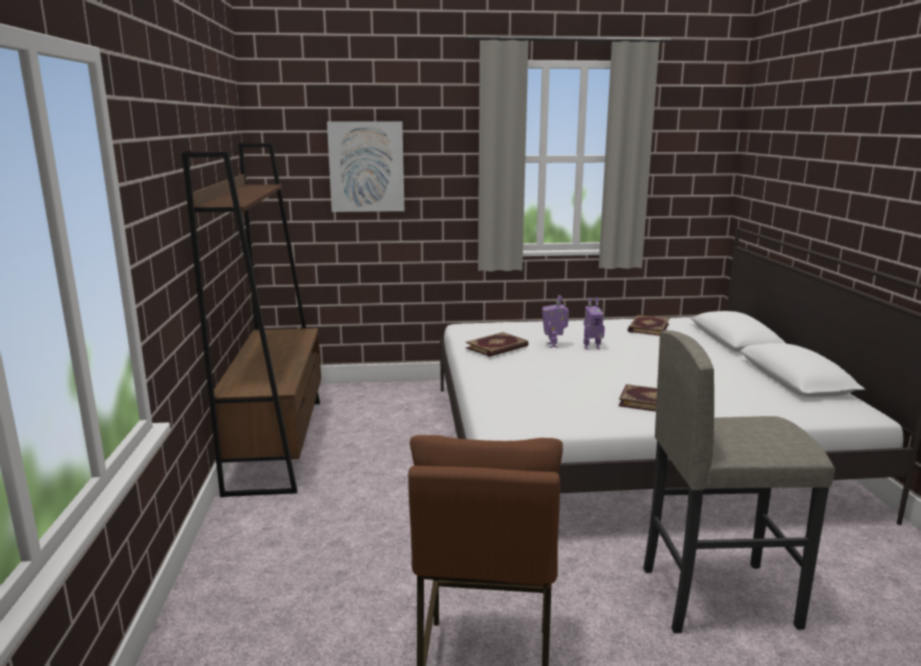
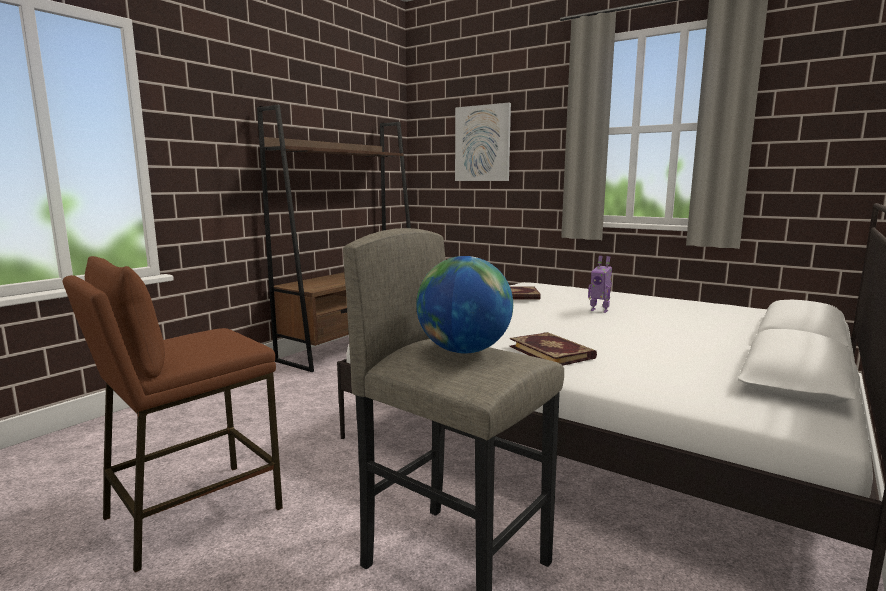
camera: 40 degrees right, 5 degrees down
toy robot [542,295,569,348] -> none
book [627,315,670,336] -> none
none -> globe [416,256,513,353]

